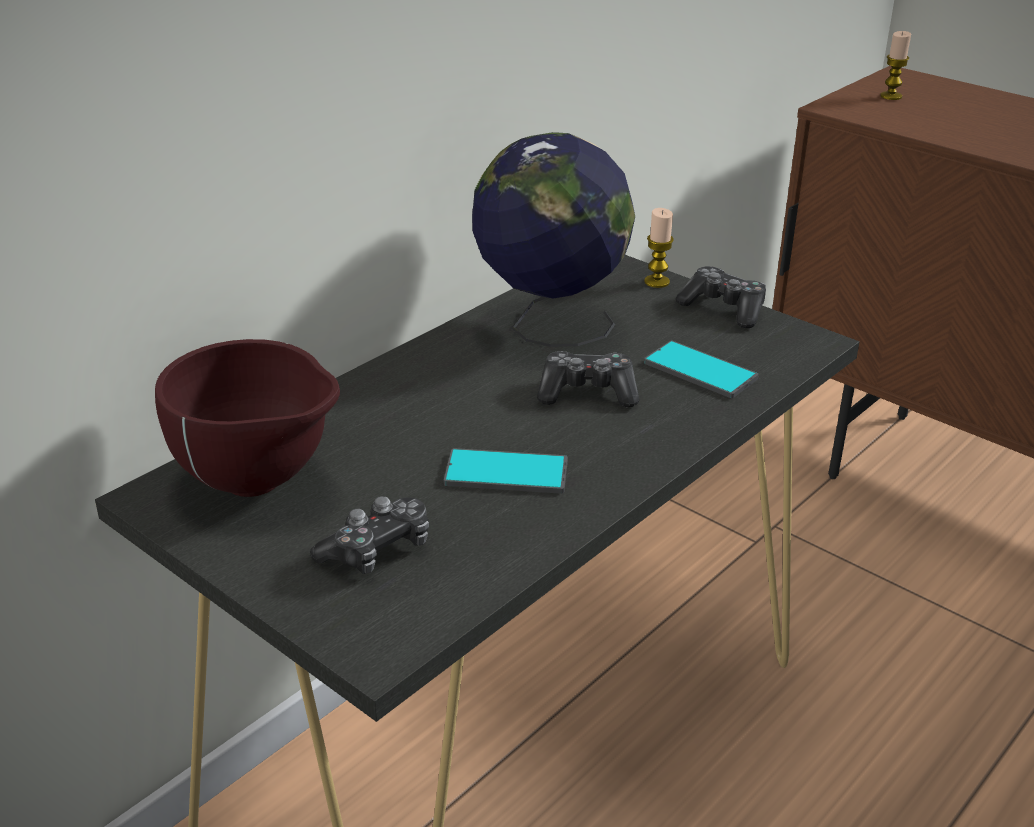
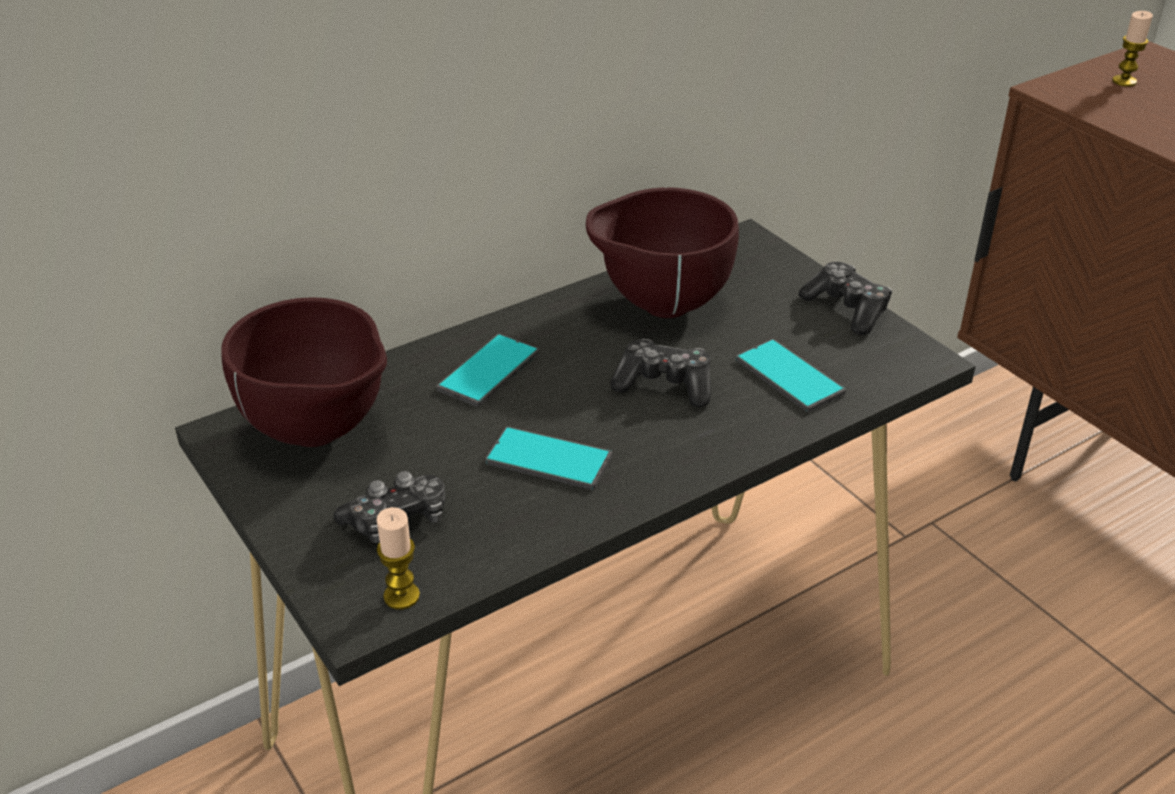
camera: 15 degrees right, 5 degrees up
globe [472,132,635,347] -> brown bowl [586,187,739,318]
candle [644,208,674,288] -> candle moved to [377,507,420,610]
none -> phone [436,334,539,407]

